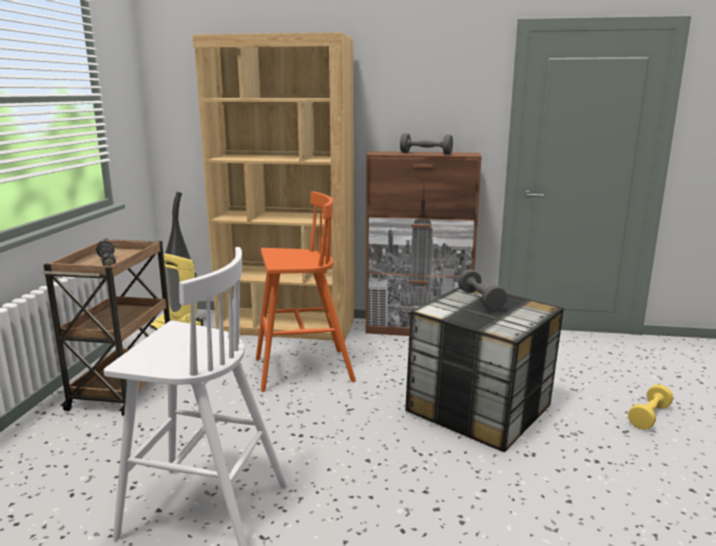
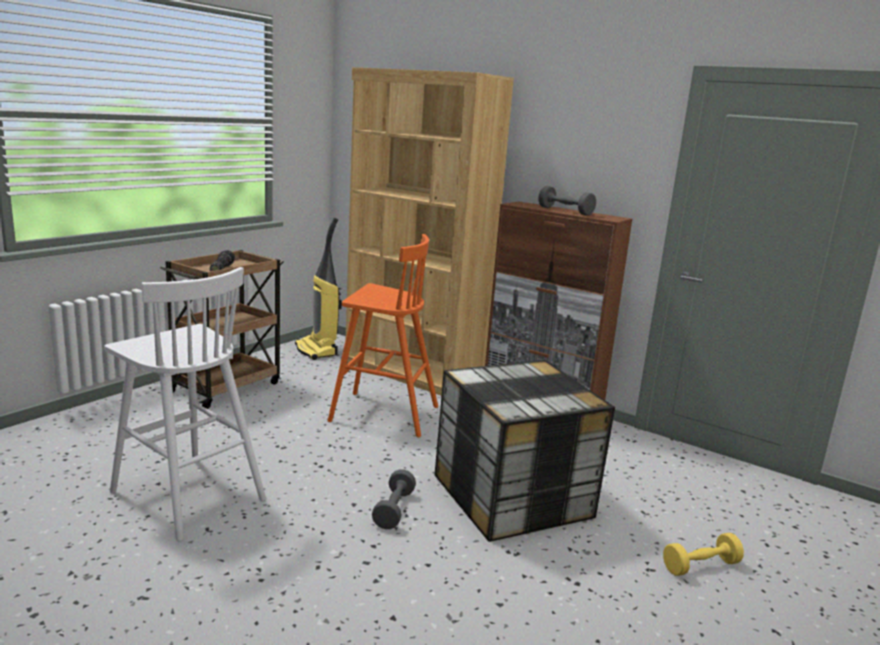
camera: 25 degrees right, 0 degrees up
grey dumbbell [458,269,507,311] -> grey dumbbell moved to [372,469,416,529]

